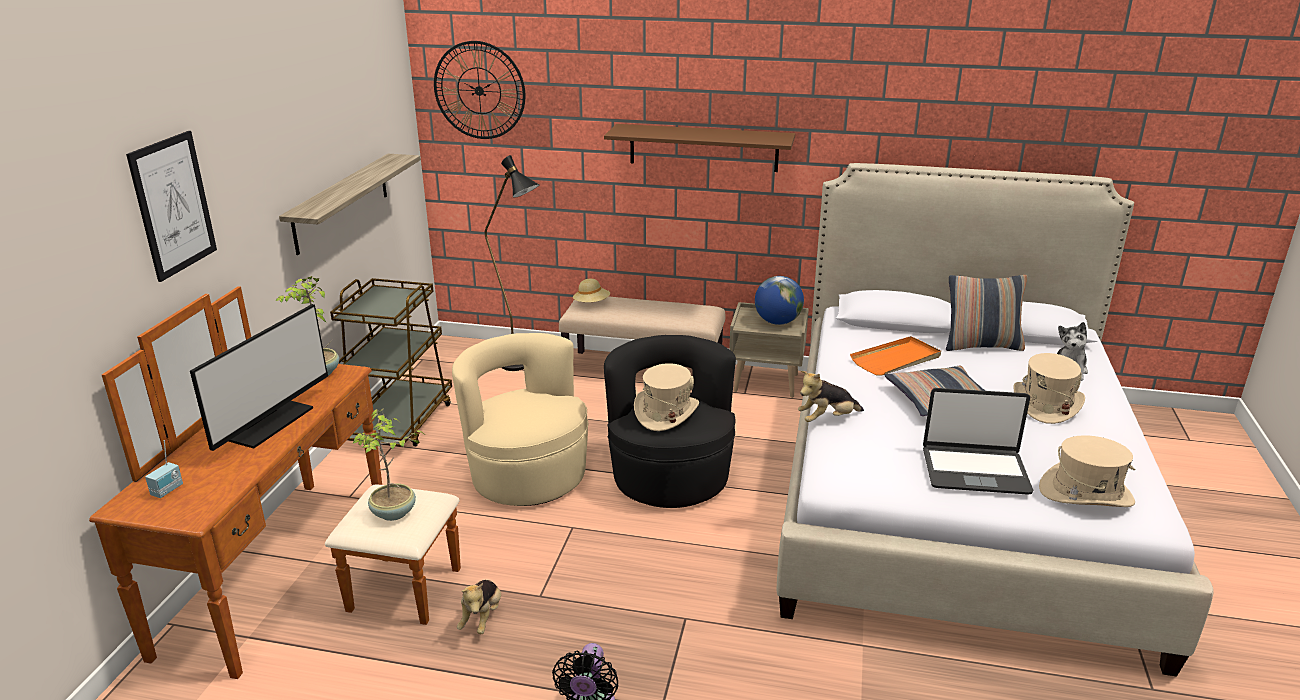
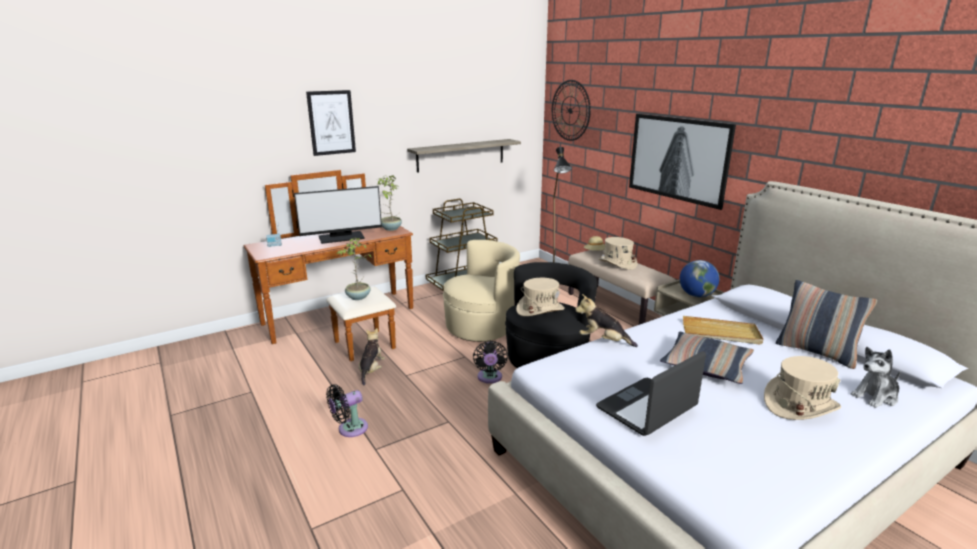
camera: 45 degrees right, 5 degrees down
beige armchair [452,333,588,506] -> beige armchair turned 60 degrees clockwise [443,240,520,342]
plush toy [457,580,501,634] -> plush toy turned 135 degrees clockwise [358,328,385,385]
brown shelf [604,124,795,172] -> picture [629,114,736,210]
orange tray [850,336,941,376] -> beige tray [683,316,763,345]
laptop [923,388,1033,495] -> laptop turned 90 degrees clockwise [596,351,706,436]
beige hat [1039,435,1136,507] -> beige hat moved to [598,237,637,270]
none -> black fan [473,341,508,383]

